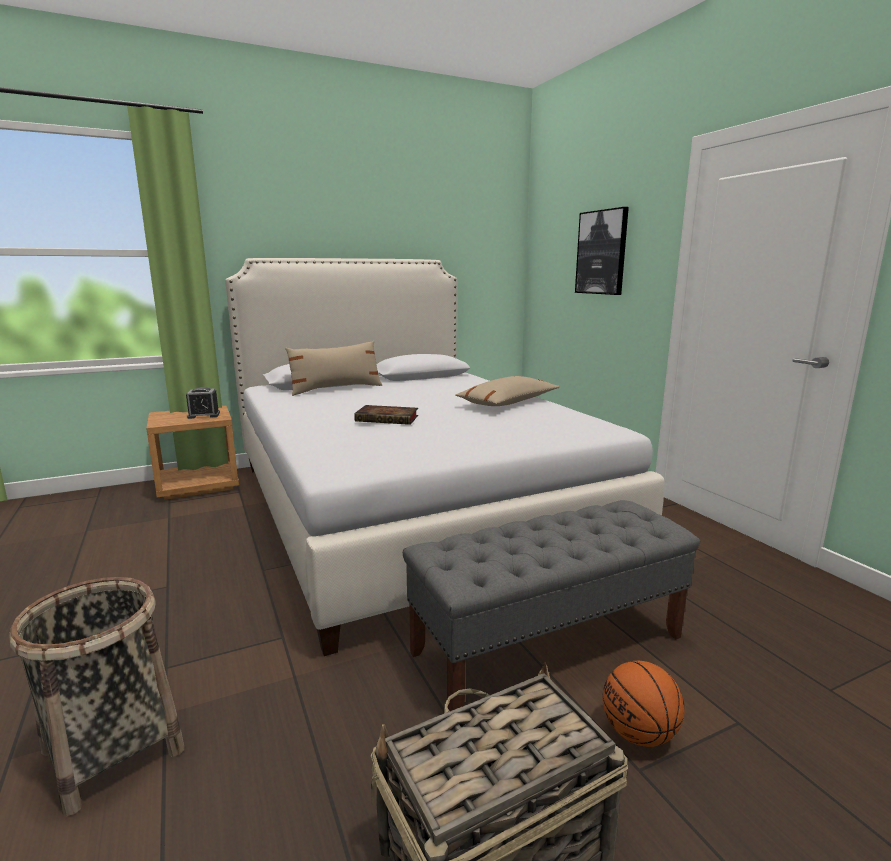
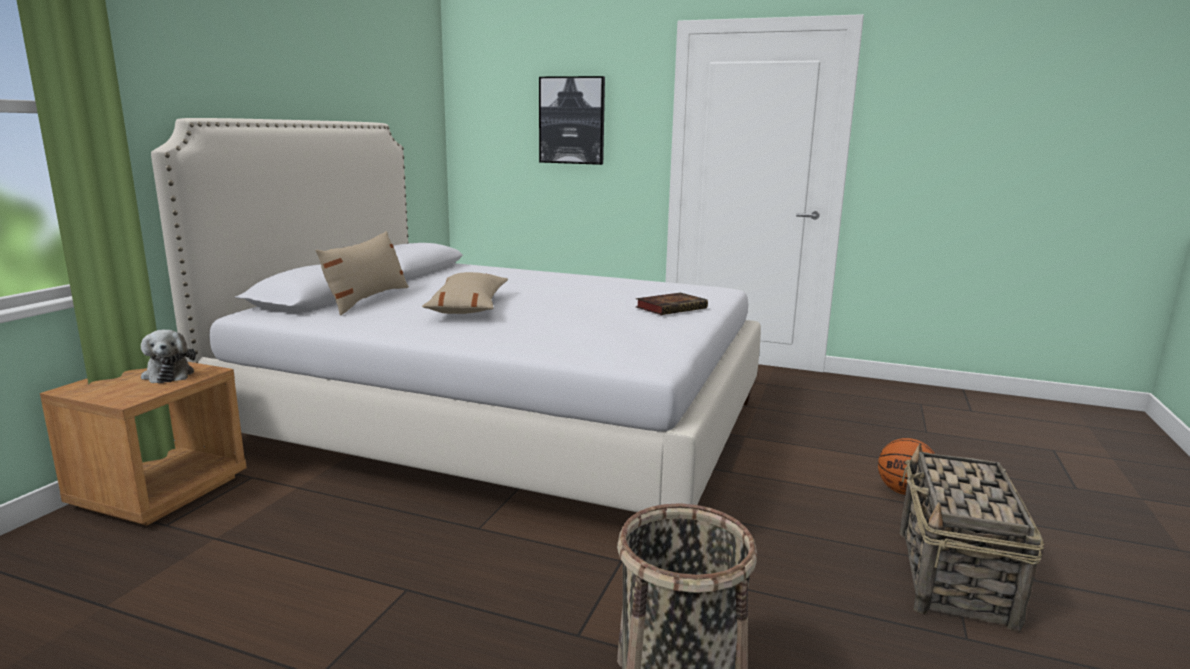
camera: 45 degrees left, 0 degrees up
alarm clock [186,387,220,419] -> plush toy [141,330,196,384]
book [354,405,418,425] -> book moved to [635,293,708,315]
grey bench [403,500,700,711] -> none
beige pillow [456,376,560,406] -> beige pillow moved to [422,272,508,314]

